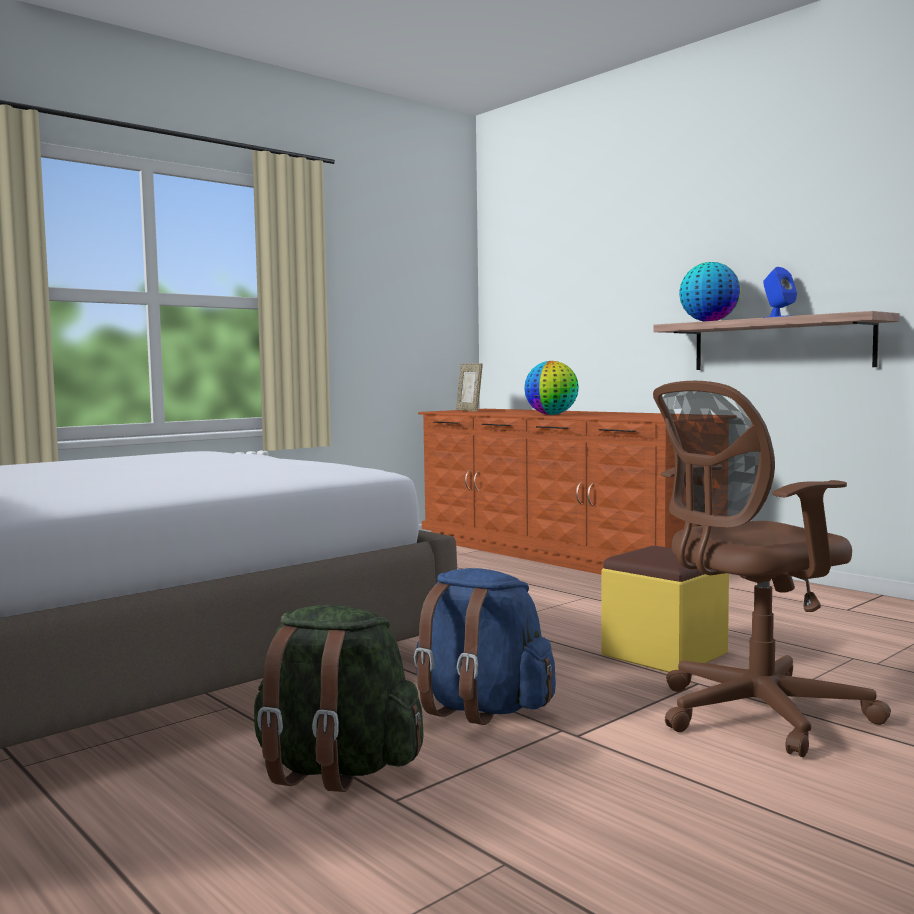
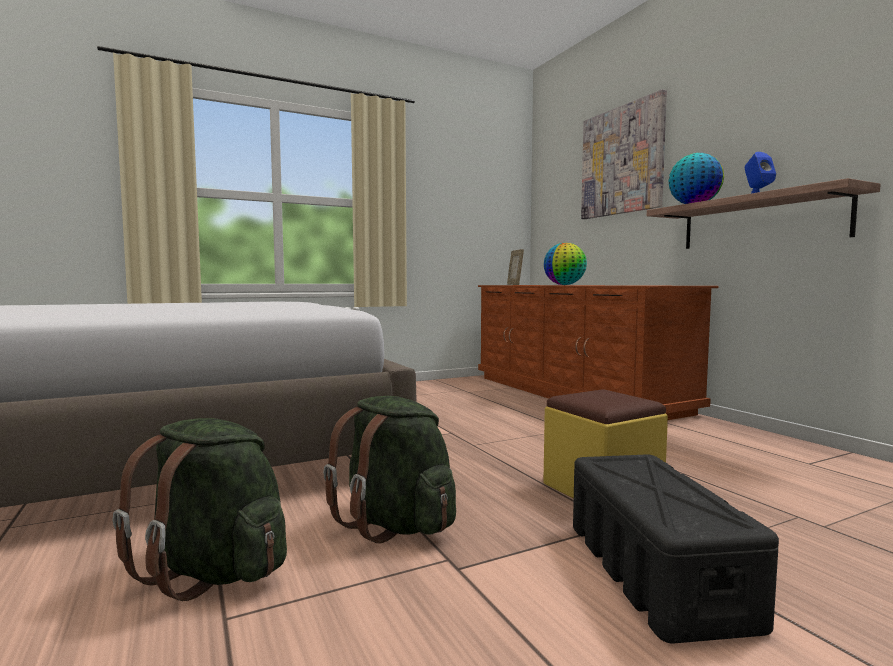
camera: 15 degrees right, 0 degrees up
blue backpack [414,568,556,725] -> green backpack [323,396,456,543]
brown office chair [653,381,891,757] -> black storage box [573,455,779,643]
none -> picture [581,89,667,219]

